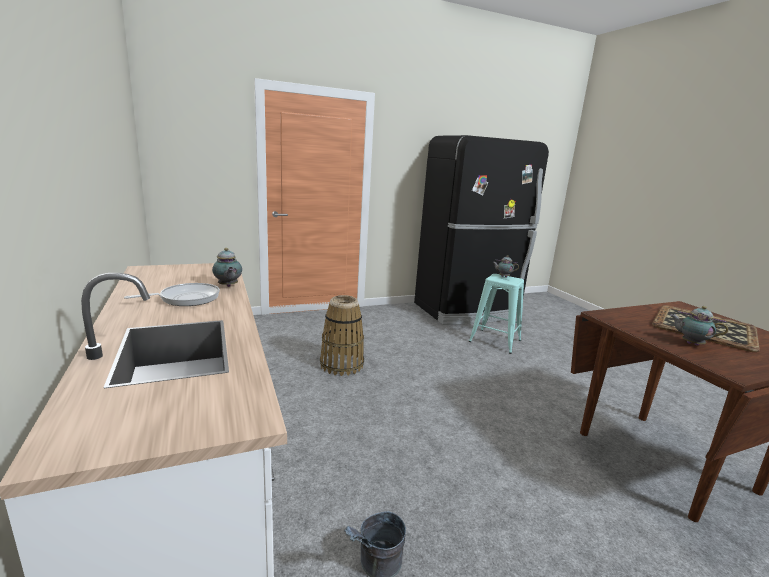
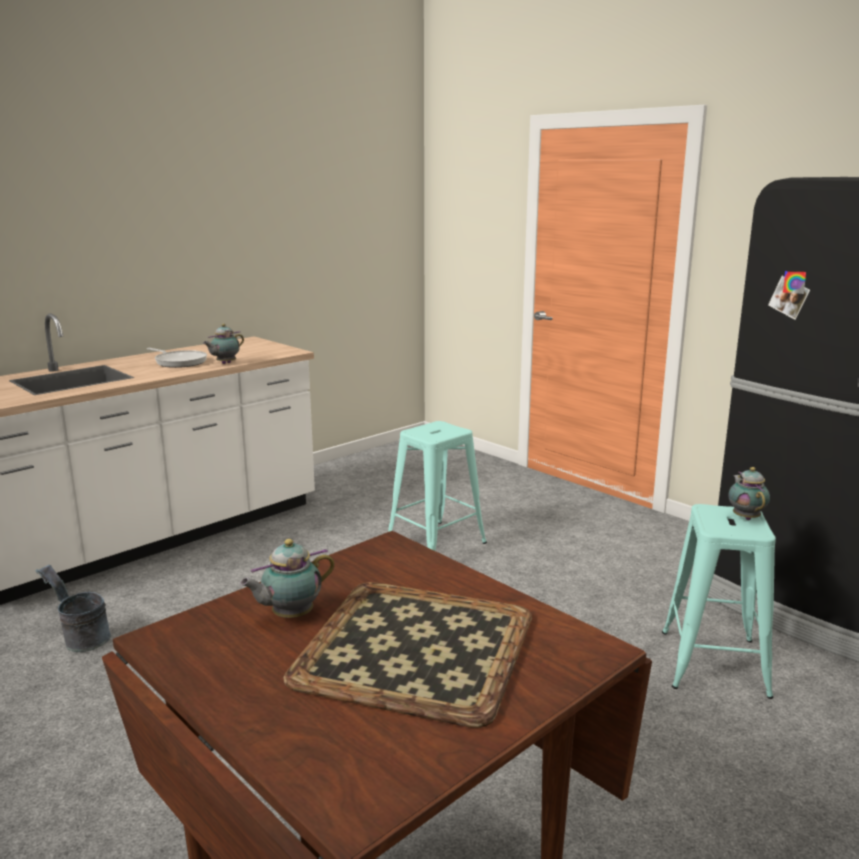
camera: 70 degrees right, 0 degrees up
basket [320,295,364,376] -> turquoise stool [388,421,487,551]
teapot [670,306,728,345] -> teapot turned 135 degrees counterclockwise [240,539,335,618]

